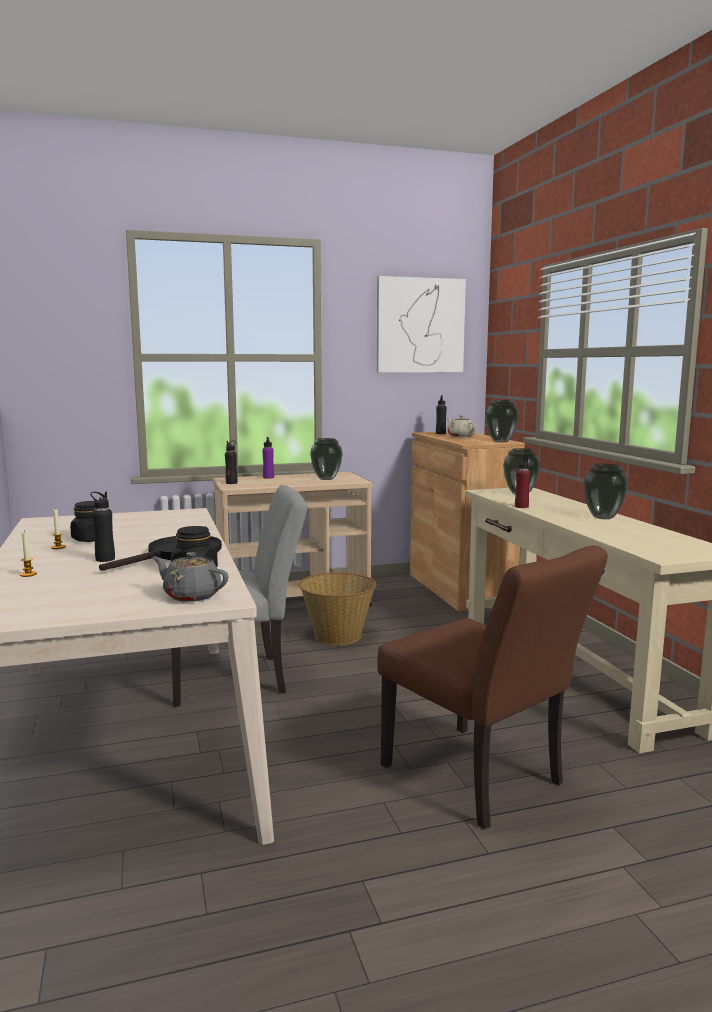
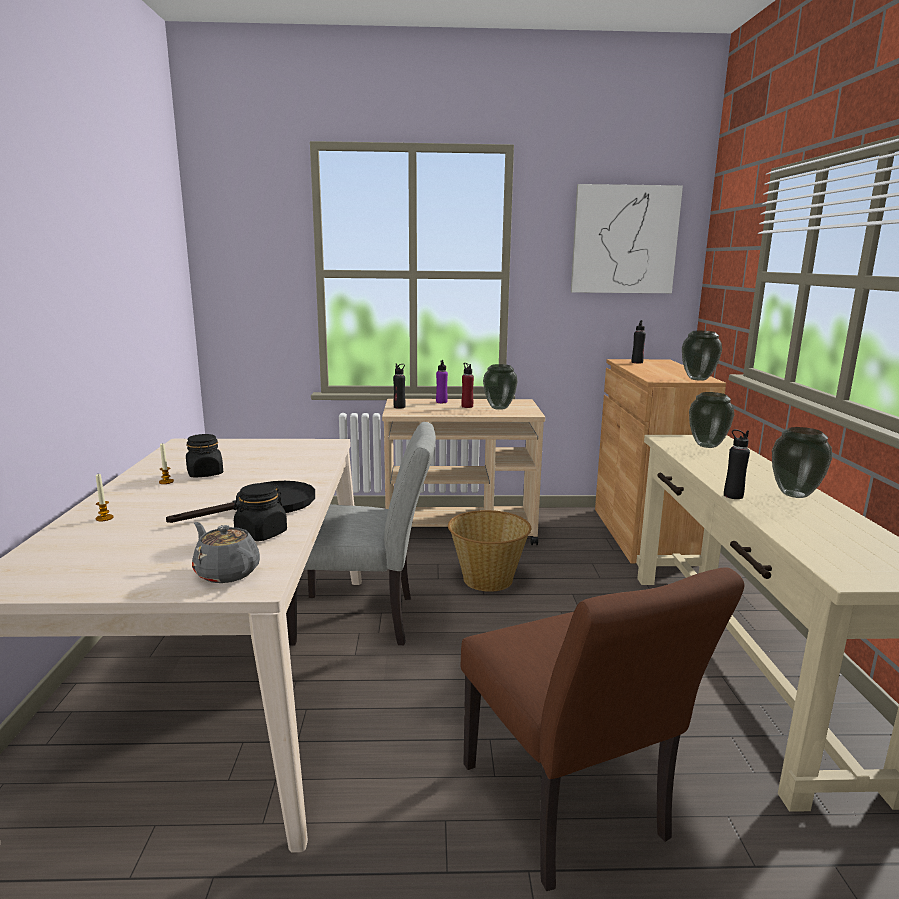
camera: 15 degrees right, 5 degrees up
black bottle [90,492,115,562] -> black bottle moved to [724,429,750,499]
beige teapot [447,415,476,437] -> none
red bottle [515,456,530,508] -> red bottle moved to [461,363,474,408]

